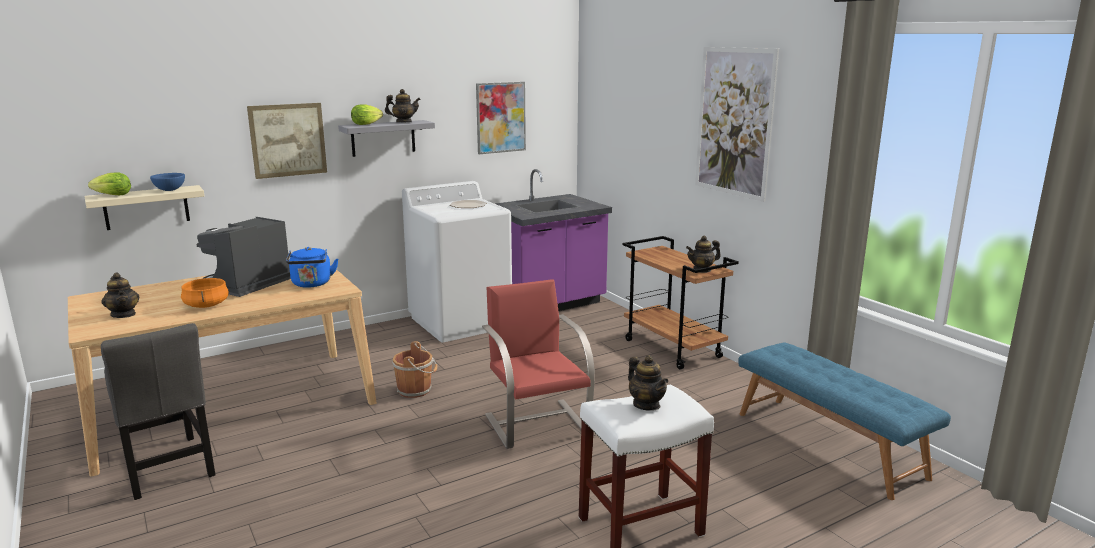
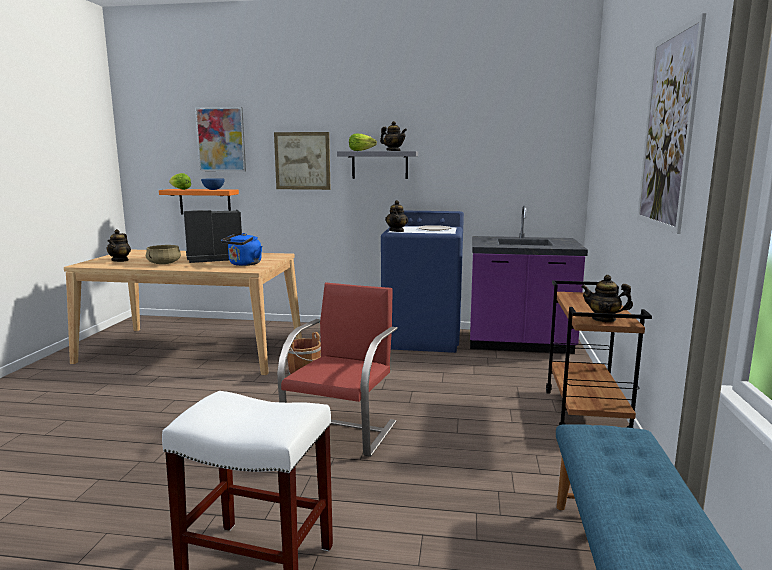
camera: 40 degrees right, 5 degrees down
beige shelf [85,185,204,230] -> orange shelf [159,189,239,214]
grey chair [101,323,215,500] -> none
orange cooking pot [181,278,229,308] -> beige cooking pot [146,245,181,264]
white washing machine [402,181,512,343] -> blue washing machine [381,211,464,353]
picture [476,82,526,154] -> picture moved to [195,107,246,172]
teapot [628,355,668,411] -> teapot moved to [385,200,408,232]

